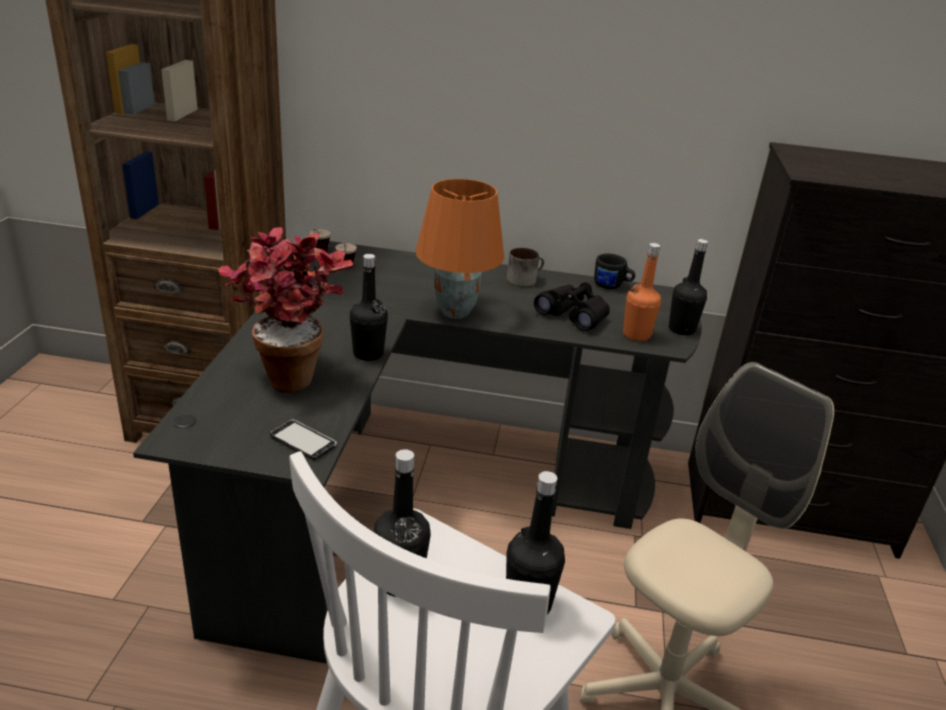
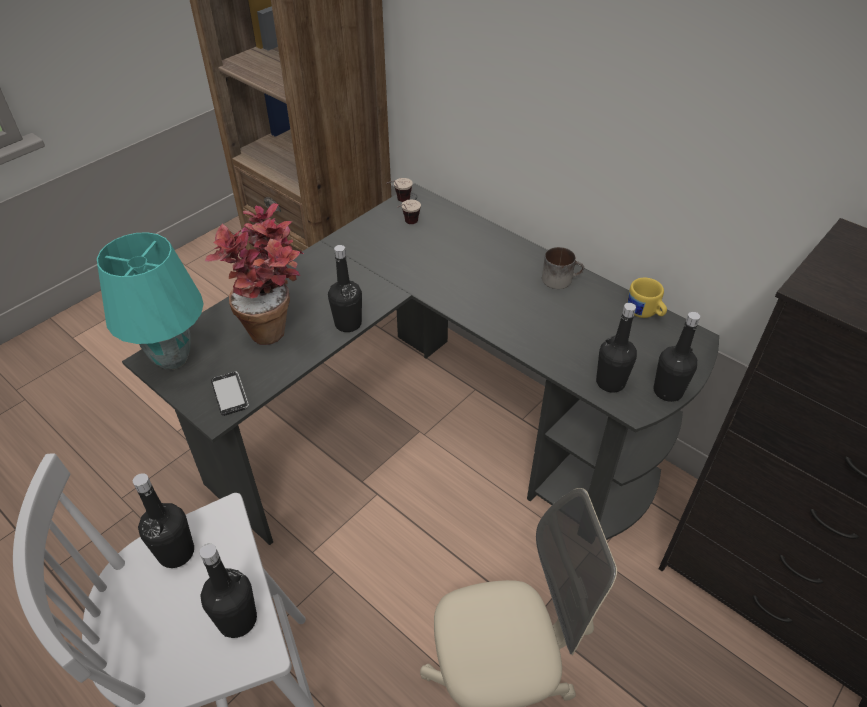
camera: 35 degrees right, 15 degrees up
orange table lamp [416,179,504,319] -> none
black binoculars [534,282,610,331] -> none
black mug [594,253,635,289] -> yellow mug [627,278,667,318]
orange bottle [623,243,661,341] -> black bottle [596,303,637,393]
none -> turquoise table lamp [97,232,204,370]

